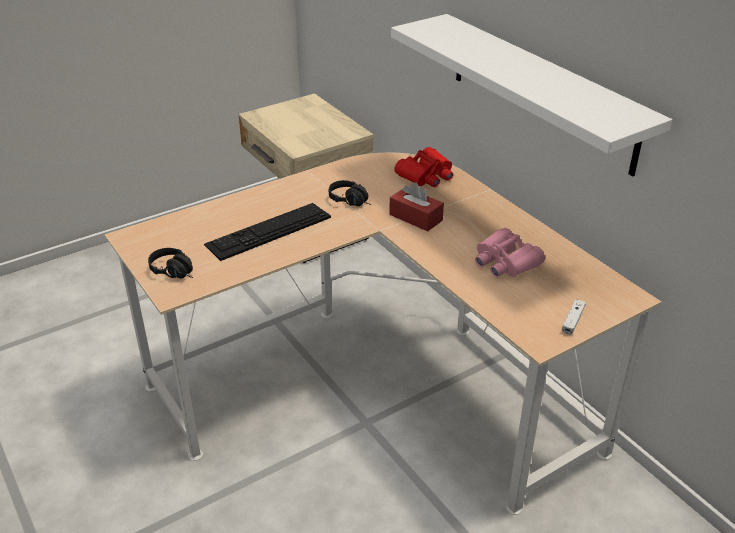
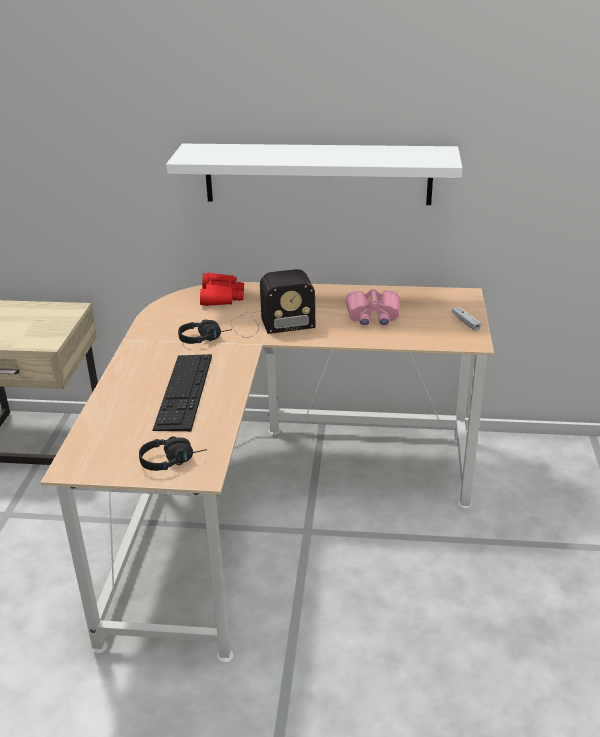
camera: 50 degrees left, 5 degrees down
red tissue box [389,182,444,231] -> radio [231,269,315,338]

